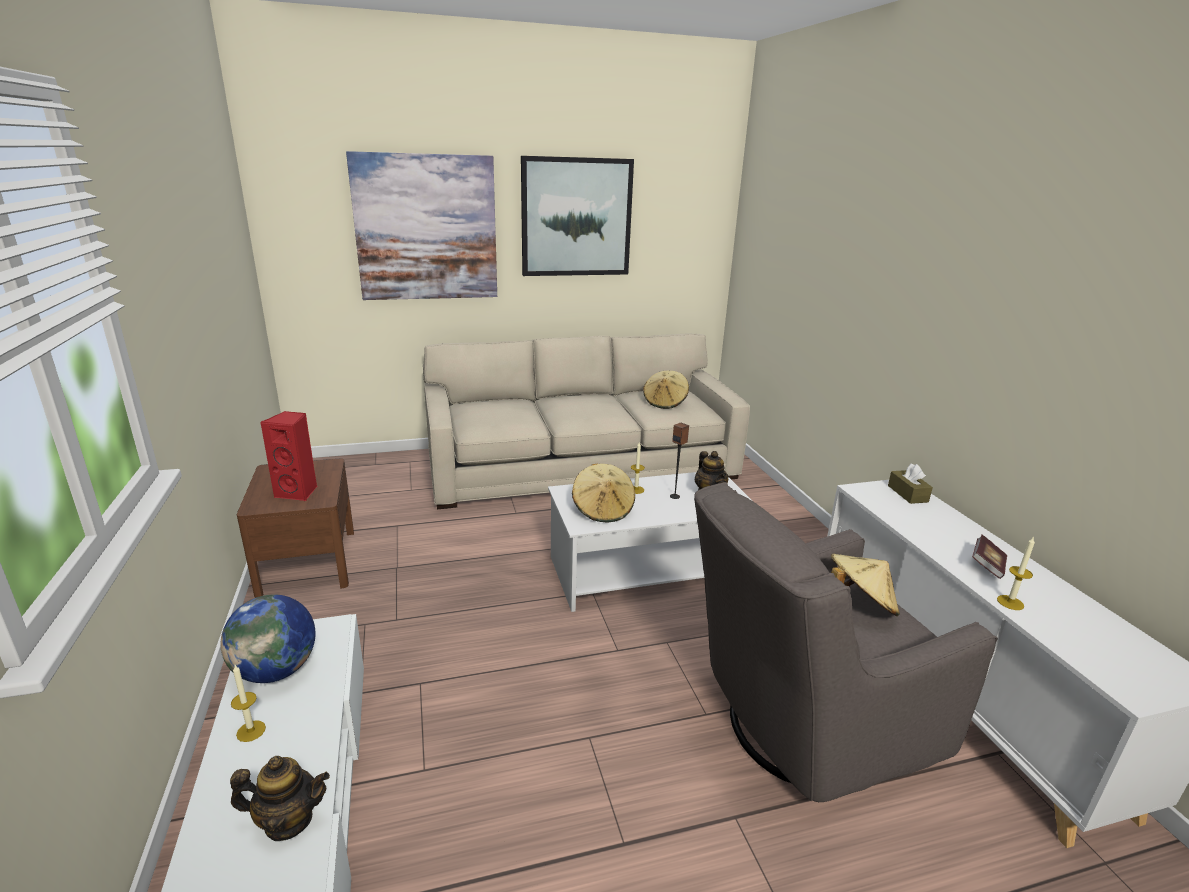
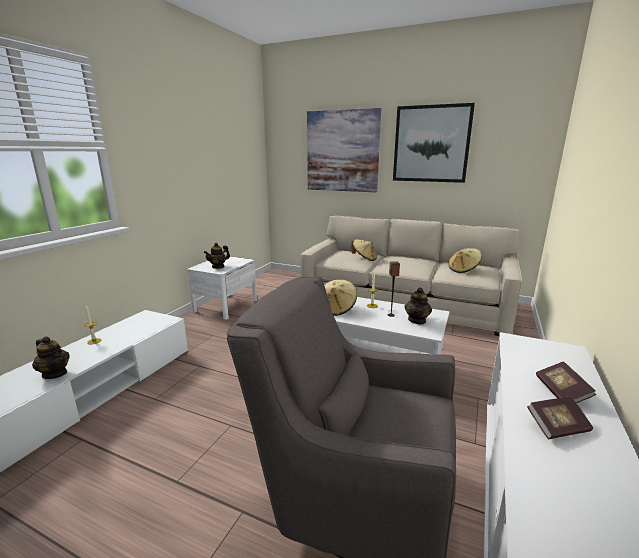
camera: 40 degrees right, 5 degrees down
globe [221,594,315,683] -> none
brown nightstand [237,458,354,598] -> white nightstand [187,256,257,320]
red speaker [260,411,317,501] -> teapot [204,243,230,269]
beige hat [831,554,900,616] -> beige hat moved to [351,239,377,261]
brown tissue box [888,464,933,504] -> none
candle [997,536,1035,610] -> none
none -> book [536,361,596,403]

